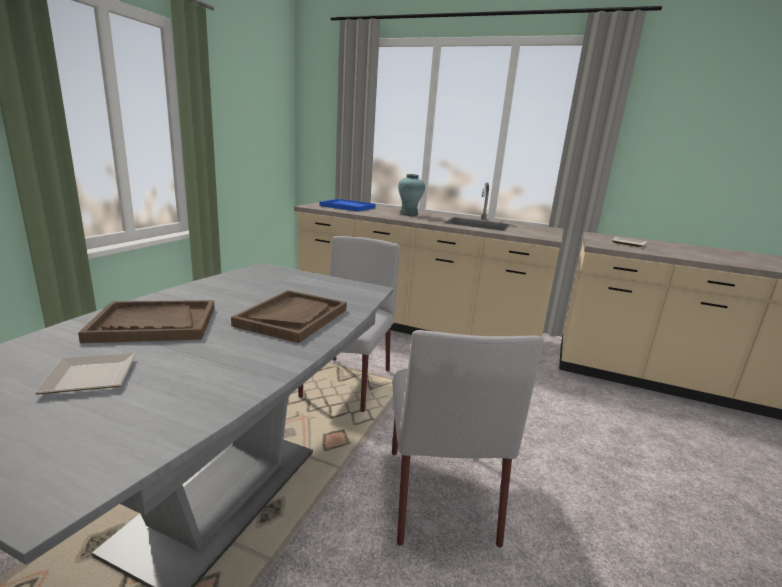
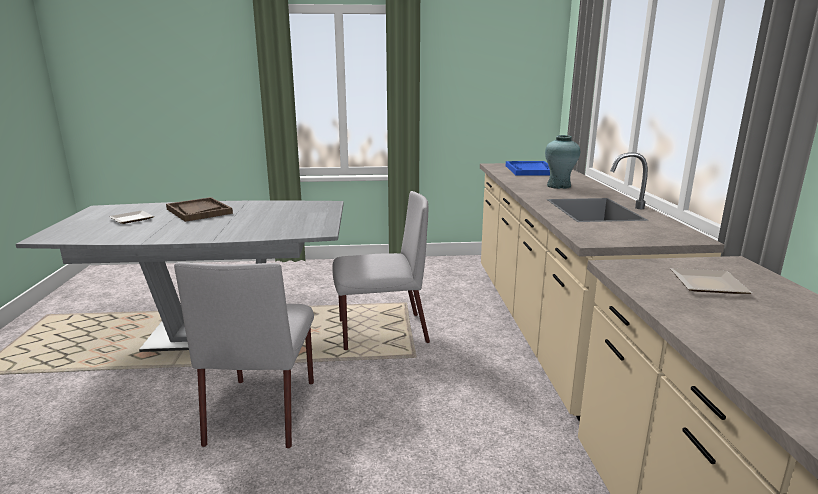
camera: 65 degrees right, 0 degrees up
brown tray [231,290,347,343] -> none
grey chair [392,330,544,548] -> grey chair turned 60 degrees counterclockwise [174,262,314,449]

